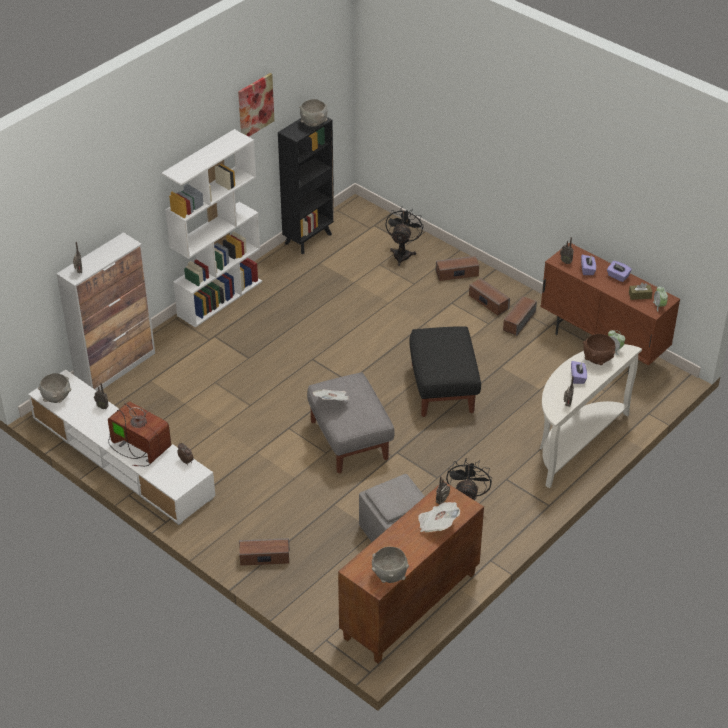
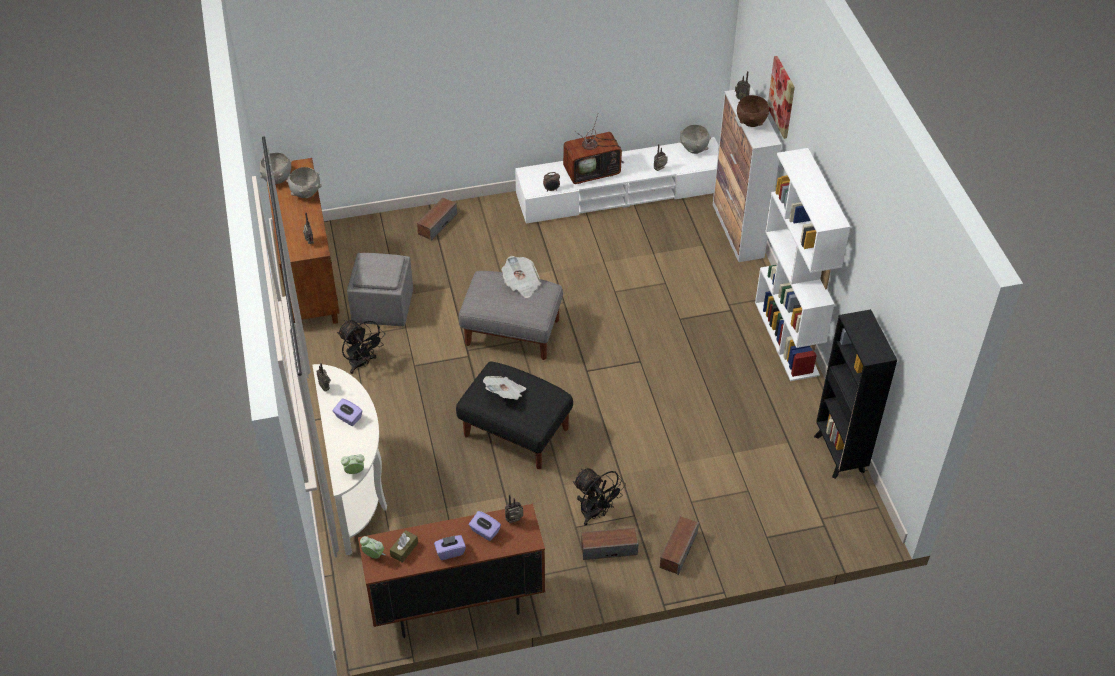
camera: 125 degrees right, 5 degrees up
picture [238,73,274,137] -> picture moved to [768,56,795,139]
grey bowl [299,99,328,127] -> grey bowl moved to [286,167,321,198]
black fan [385,206,424,266] -> black fan moved to [573,468,626,526]
newspaper [418,502,460,532] -> newspaper moved to [483,376,526,400]
speaker [503,296,537,336] -> none
brown bowl [583,334,615,365] -> brown bowl moved to [737,95,769,127]

